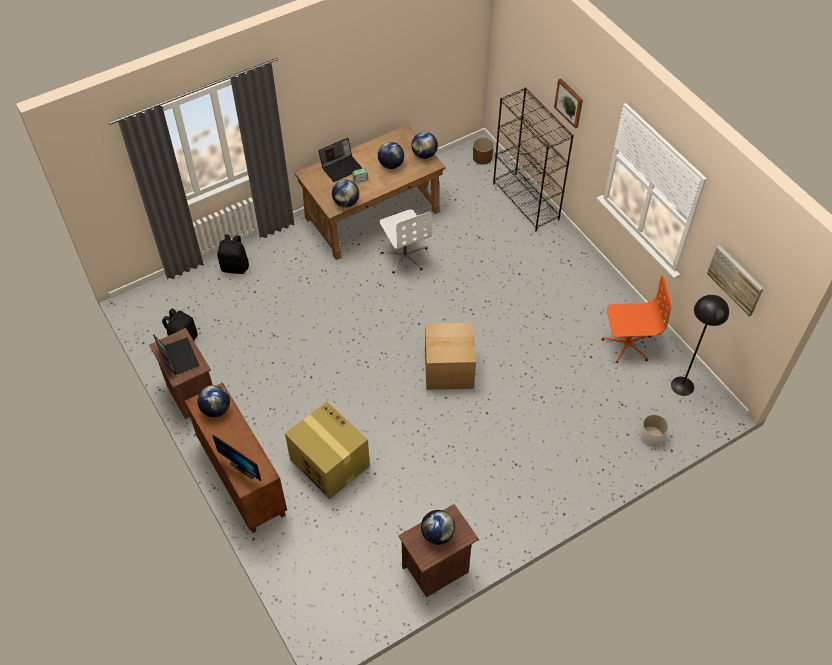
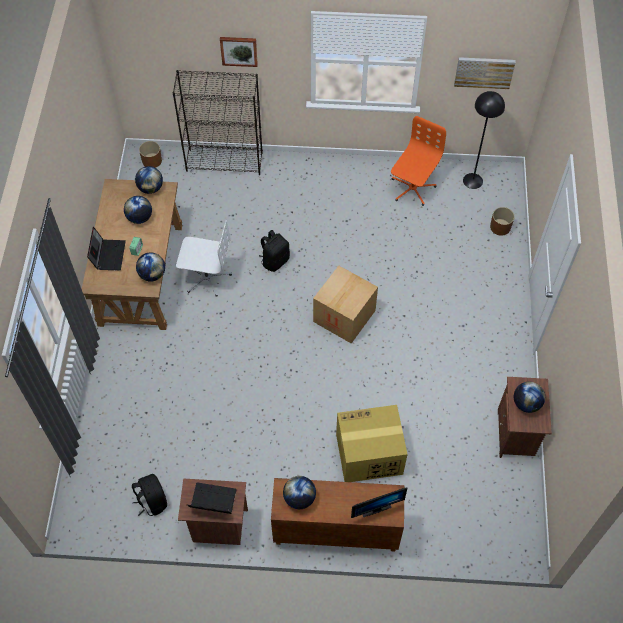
camera: 55 degrees left, 5 degrees up
black backpack [217,234,249,274] -> black backpack moved to [259,230,290,272]
white planter [640,415,668,447] -> brown planter [490,207,515,236]

